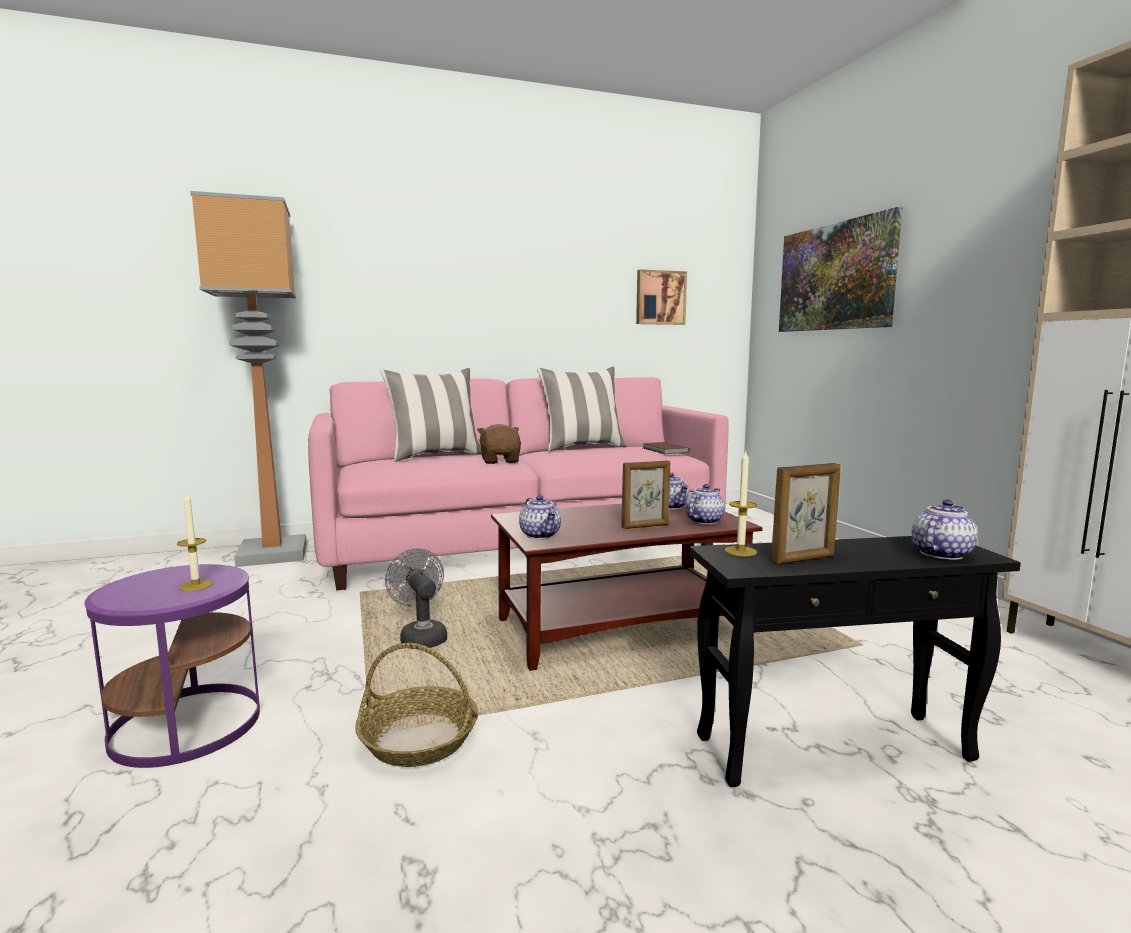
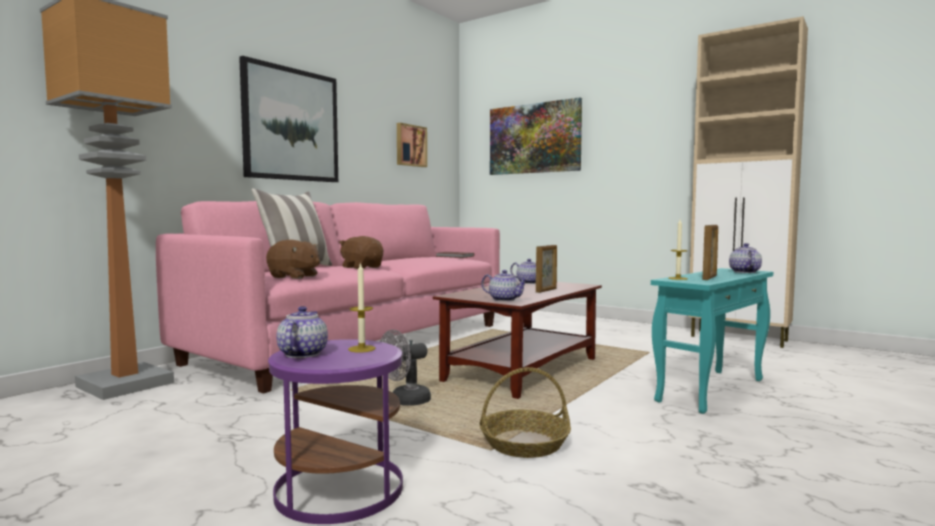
camera: 35 degrees left, 5 degrees down
grey fan [385,548,447,649] -> grey fan turned 60 degrees counterclockwise [380,329,431,406]
pillow [537,367,626,452] -> none
teapot [685,484,725,524] -> teapot moved to [277,306,328,358]
black side table [689,536,1021,787] -> turquoise side table [651,268,773,414]
none -> picture [239,56,338,182]
none -> brown plush toy [266,240,320,279]

